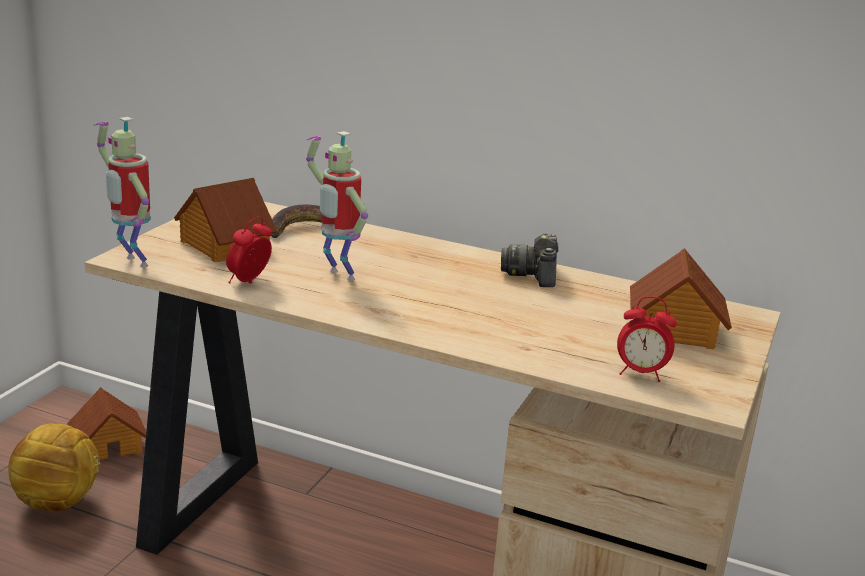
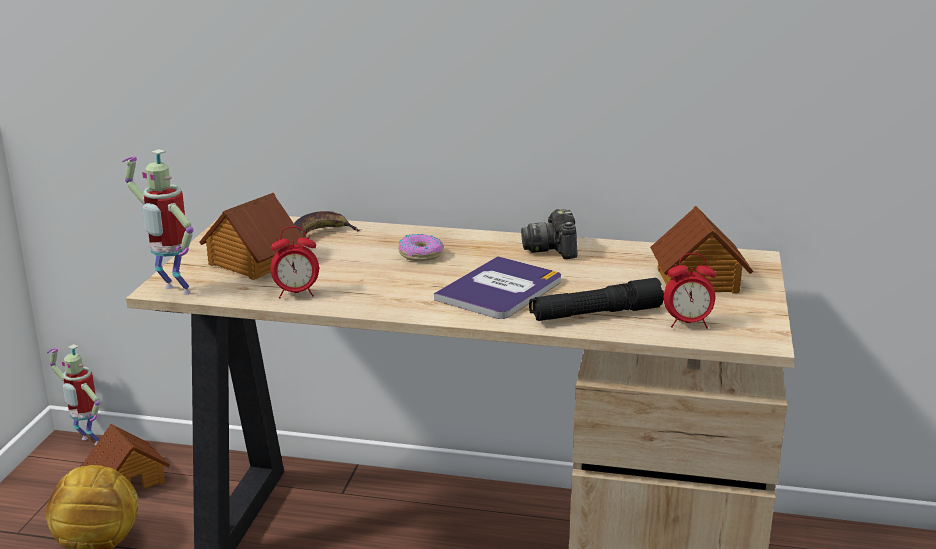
camera: 10 degrees left, 0 degrees up
alarm clock [226,217,272,284] -> alarm clock turned 120 degrees counterclockwise [270,227,319,298]
toy robot [306,131,368,281] -> toy robot moved to [47,344,100,446]
none -> donut [398,234,444,261]
none -> book [434,256,561,319]
none -> black flashlight [529,278,664,321]

